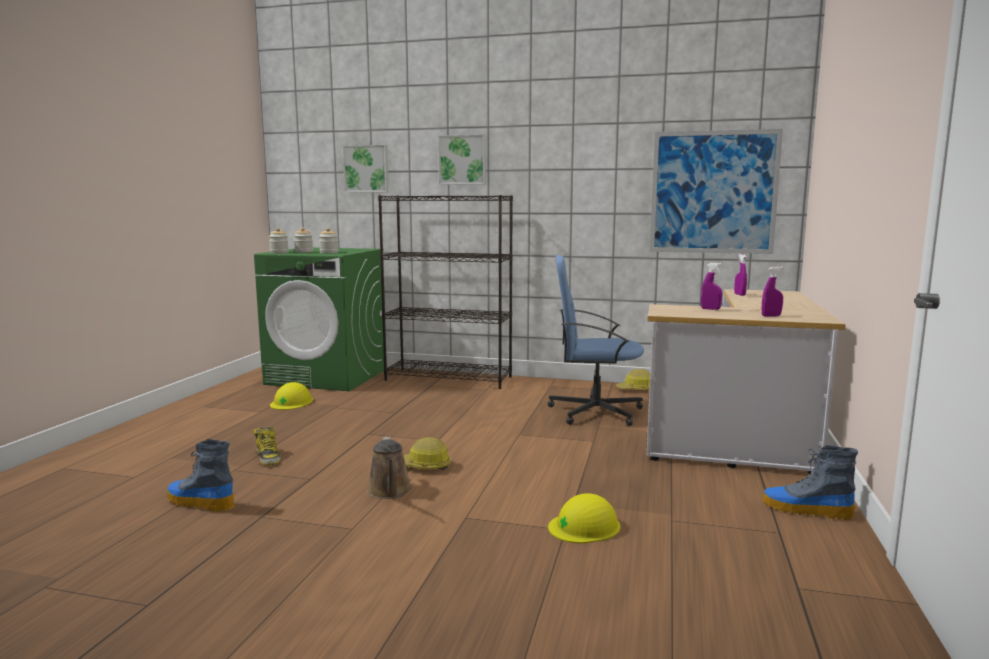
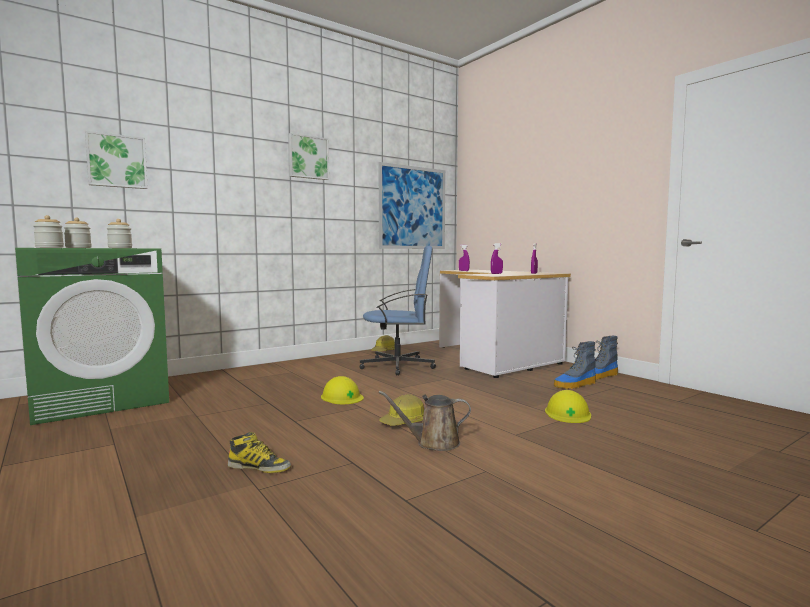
camera: 50 degrees left, 5 degrees down
boot [167,439,235,512] -> boot moved to [554,341,596,389]
yellow hard hat [270,382,313,410] -> yellow hard hat moved to [321,376,364,404]
brown watering can [367,437,412,499] -> brown watering can turned 150 degrees clockwise [379,391,471,451]
black bookcase [378,195,513,389] -> none
picture [438,135,486,185] -> picture moved to [288,133,329,180]
blue office chair [547,255,644,426] -> blue office chair turned 135 degrees counterclockwise [360,246,436,376]

